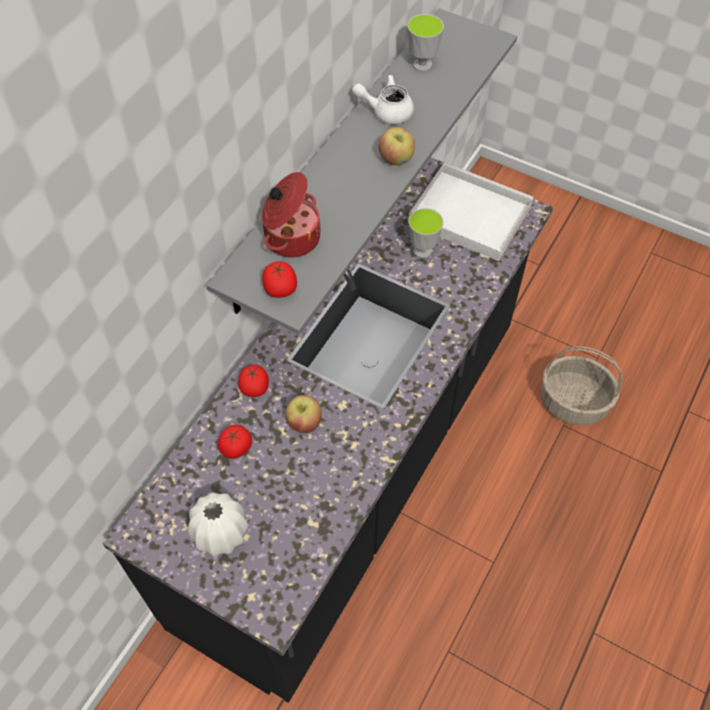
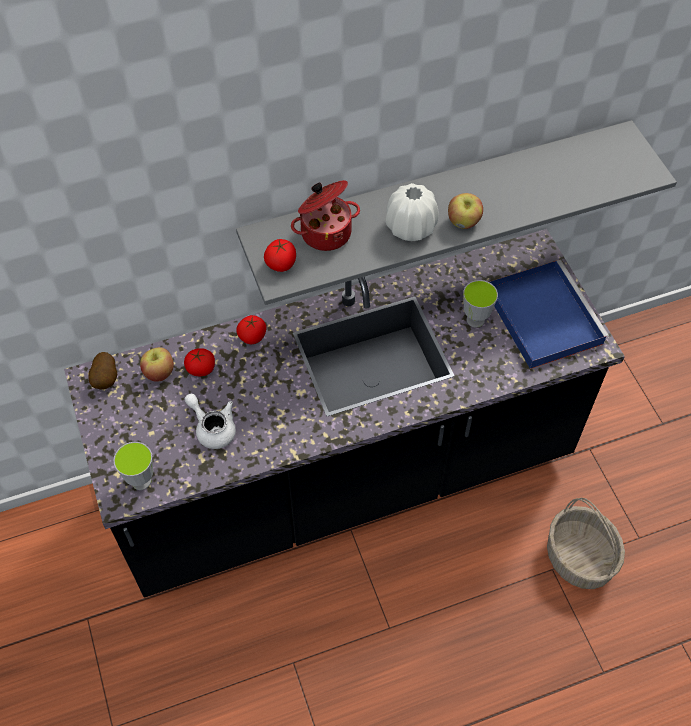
camera: 40 degrees right, 0 degrees up
white vase [188,492,248,556] -> white vase moved to [386,183,439,241]
apple [285,395,322,433] -> apple moved to [140,347,174,382]
white teapot [352,75,414,124] -> white teapot moved to [185,394,236,449]
cup [407,14,444,71] -> cup moved to [113,442,154,490]
white tray [408,162,534,261] -> blue tray [489,260,609,369]
none -> potato [88,352,117,389]

